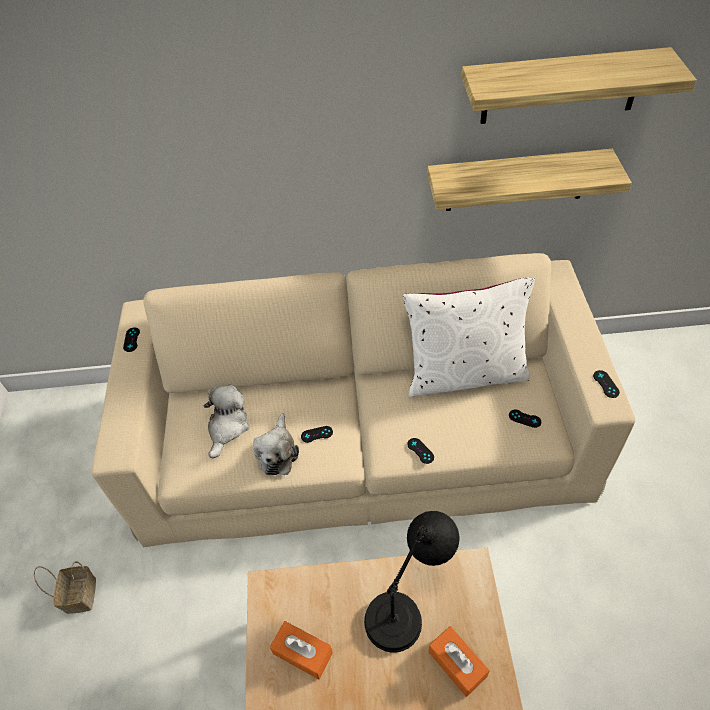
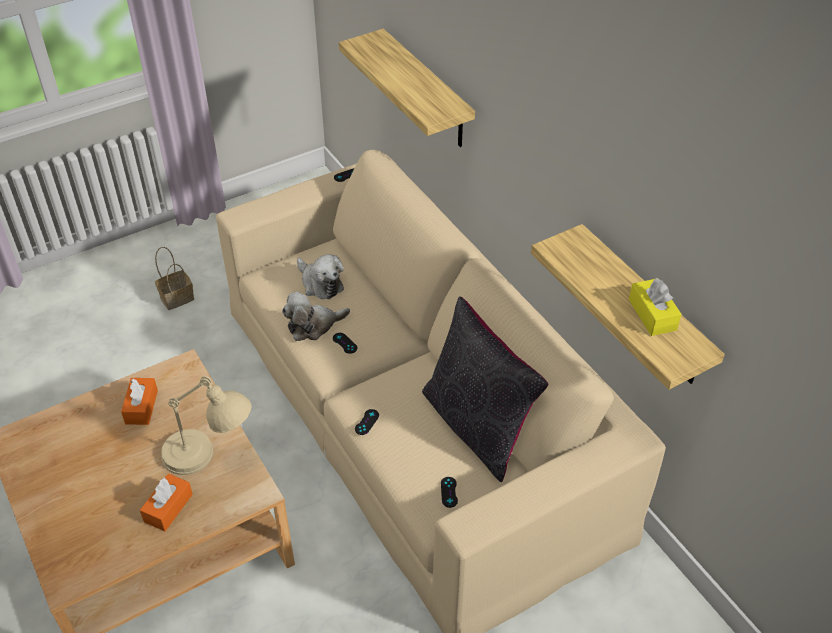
camera: 60 degrees right, 5 degrees down
plush toy [204,385,249,458] -> plush toy turned 60 degrees clockwise [297,254,344,299]
black table lamp [364,511,460,653] -> beige table lamp [161,376,252,475]
white pillow [403,277,535,397] -> black pillow [422,296,548,482]
shelf [461,47,697,124] -> shelf moved to [339,29,475,147]
black game controller [593,370,620,398] -> none
none -> yellow tissue box [629,278,681,336]

